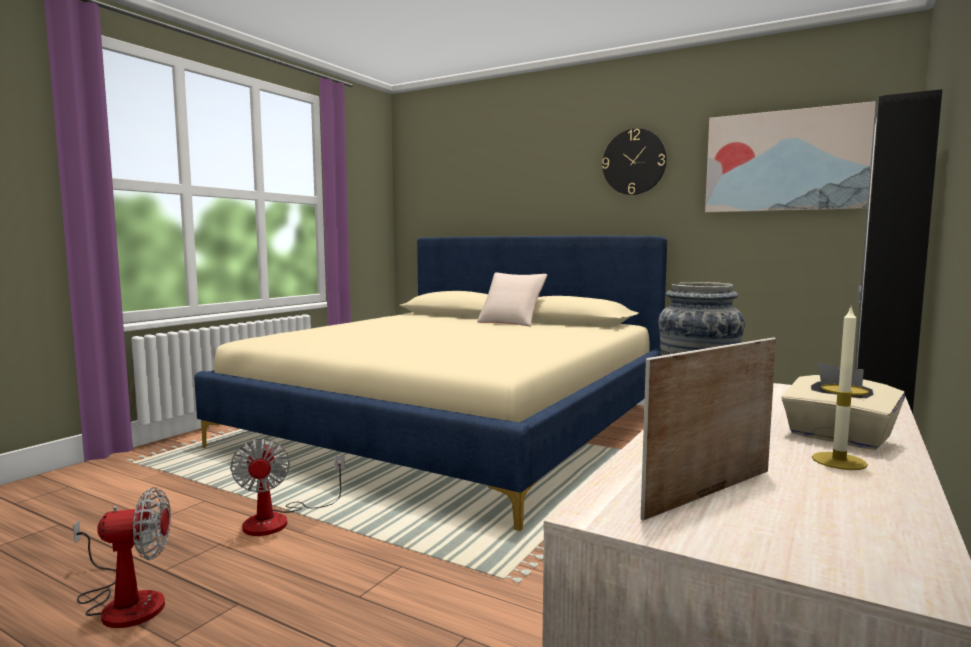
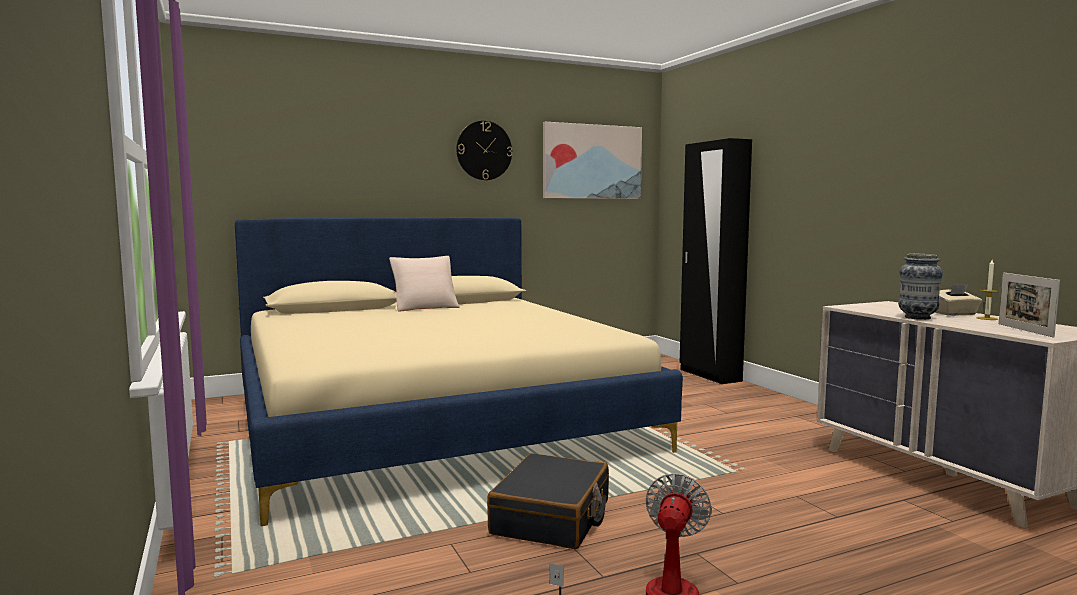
camera: 55 degrees left, 0 degrees up
fan [230,438,345,536] -> black suitcase [487,453,609,549]

